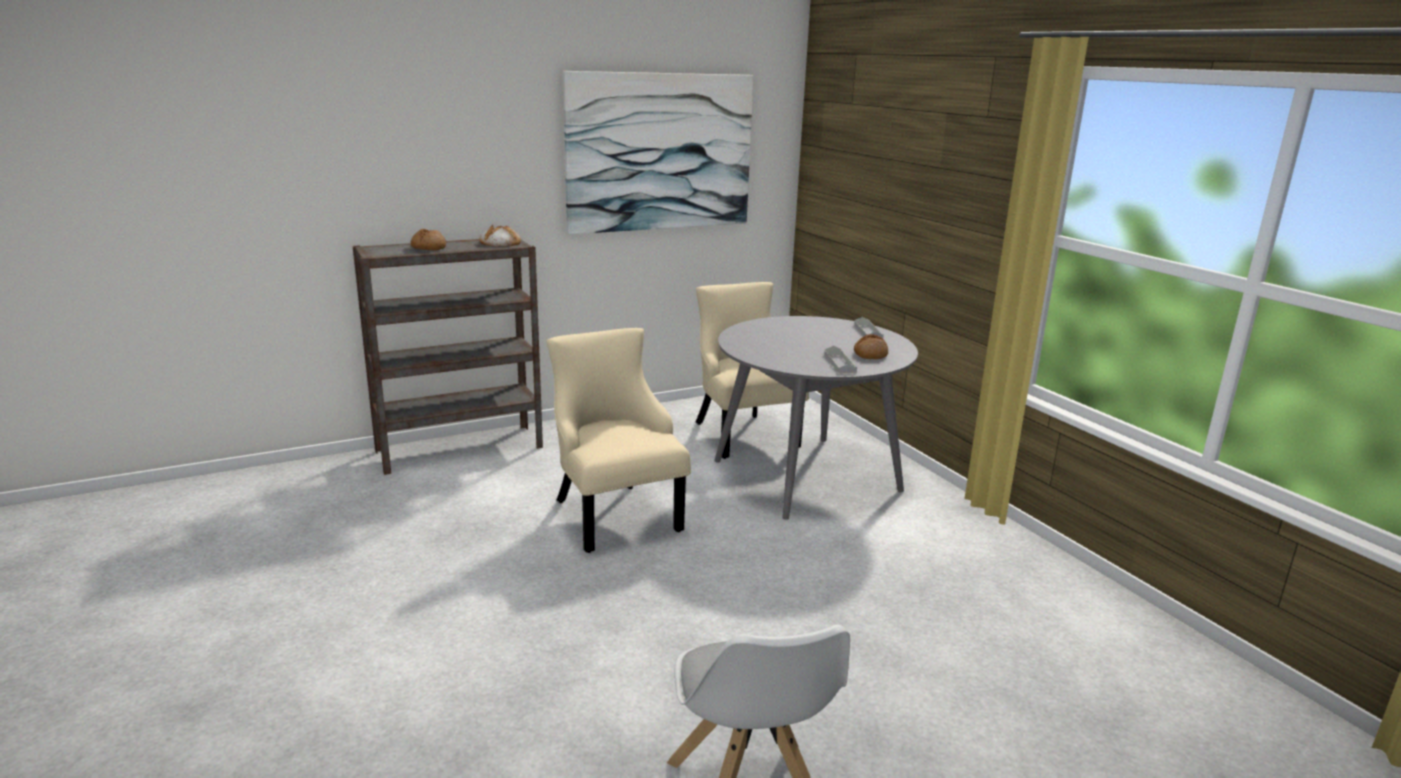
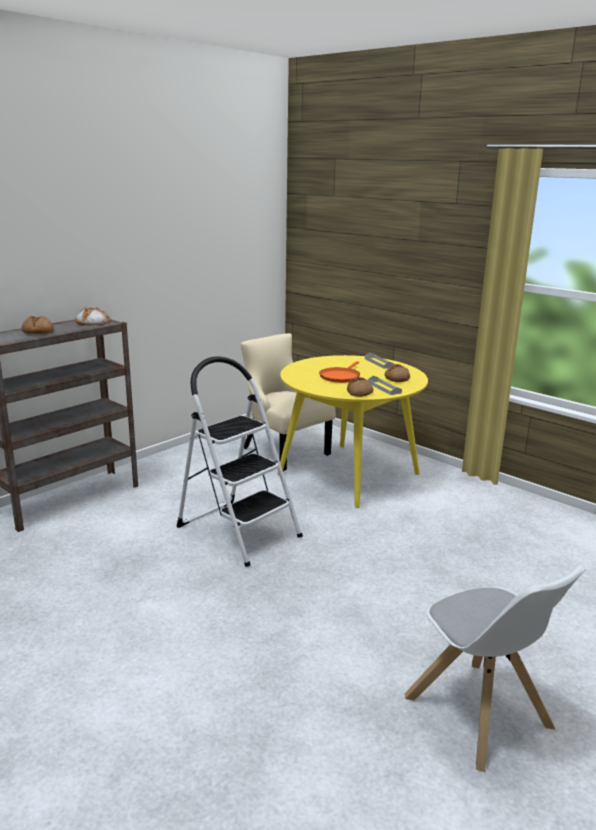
camera: 20 degrees left, 0 degrees up
beige chair [546,328,691,553] -> step ladder [177,356,303,567]
picture [563,71,754,234] -> none
grey dining table [714,316,918,520] -> yellow dining table [277,355,428,508]
none -> orange frying pan [319,361,360,383]
none -> bread [347,377,374,397]

